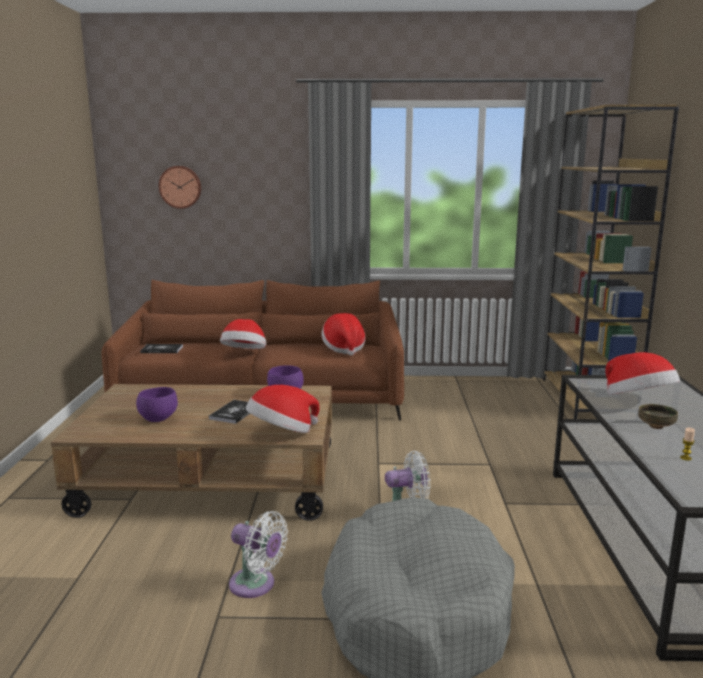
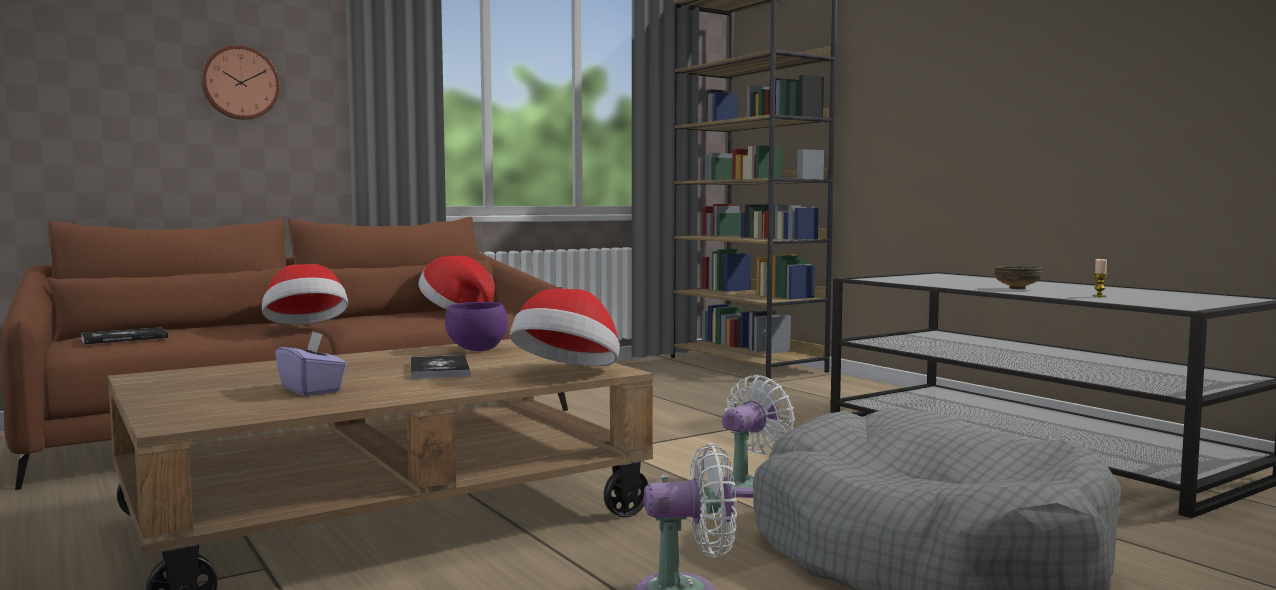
camera: 35 degrees left, 10 degrees down
purple bowl [136,387,178,422] -> purple tissue box [275,331,347,396]
wall clock [159,166,201,209] -> wall clock moved to [201,45,280,120]
hat [605,352,680,395] -> none

